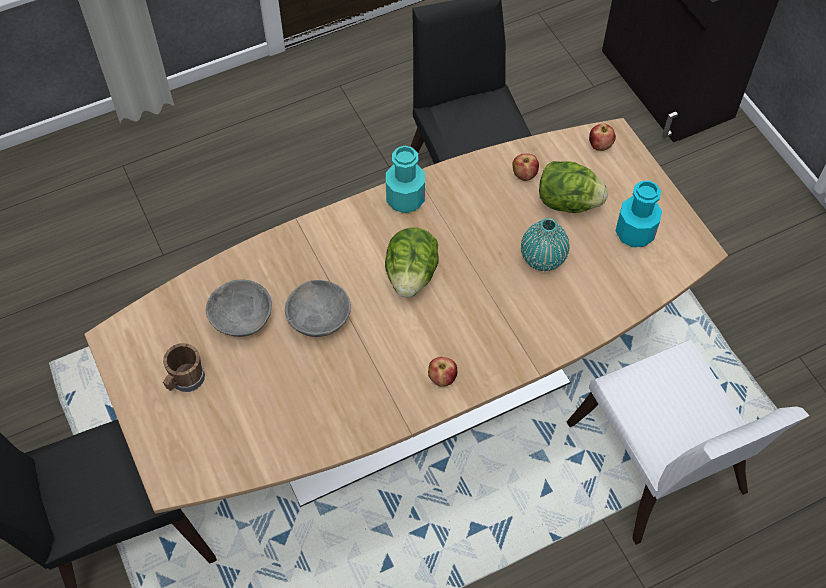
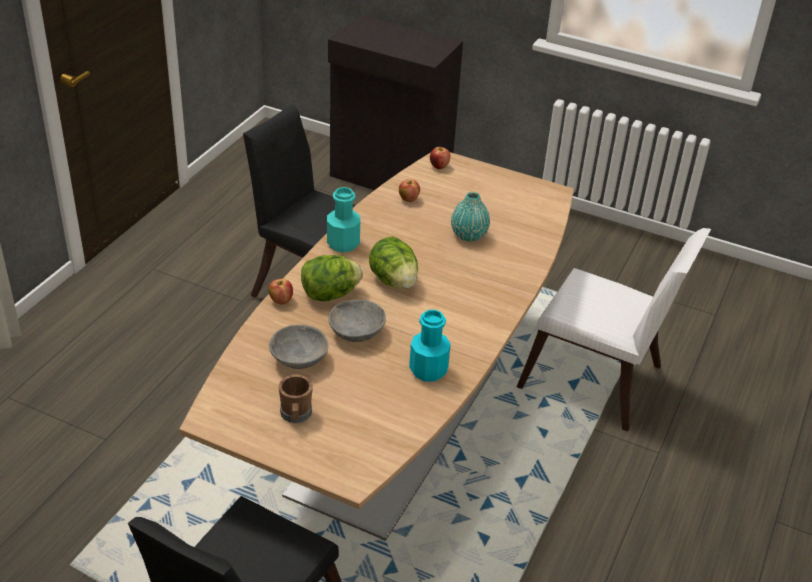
camera: 40 degrees left, 20 degrees down
apple [428,357,457,387] -> apple moved to [268,278,293,305]
lettuce [539,161,608,213] -> lettuce moved to [301,255,363,301]
turquoise bottle [616,181,662,247] -> turquoise bottle moved to [409,310,451,381]

